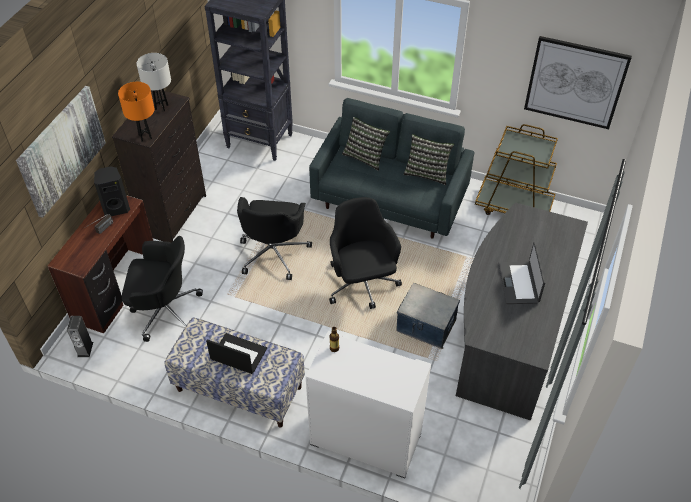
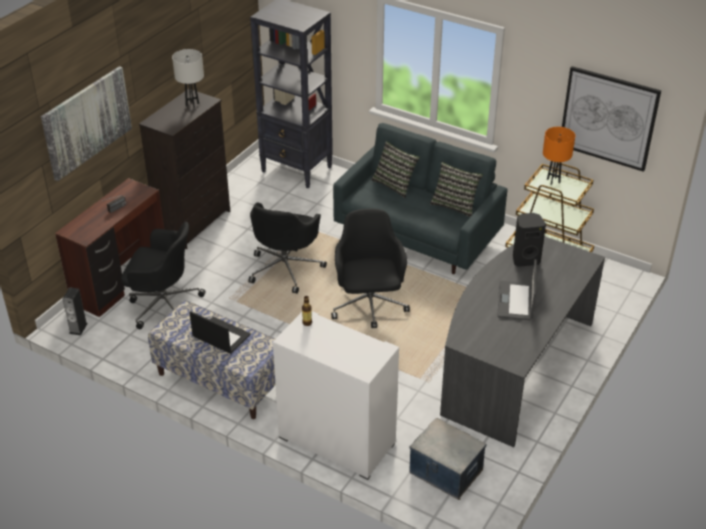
camera: 10 degrees right, 10 degrees down
black speaker [94,166,130,216] -> black speaker moved to [513,213,546,267]
orange table lamp [118,82,154,142] -> orange table lamp moved to [543,127,575,185]
storage box [396,283,460,349] -> storage box moved to [410,418,486,500]

